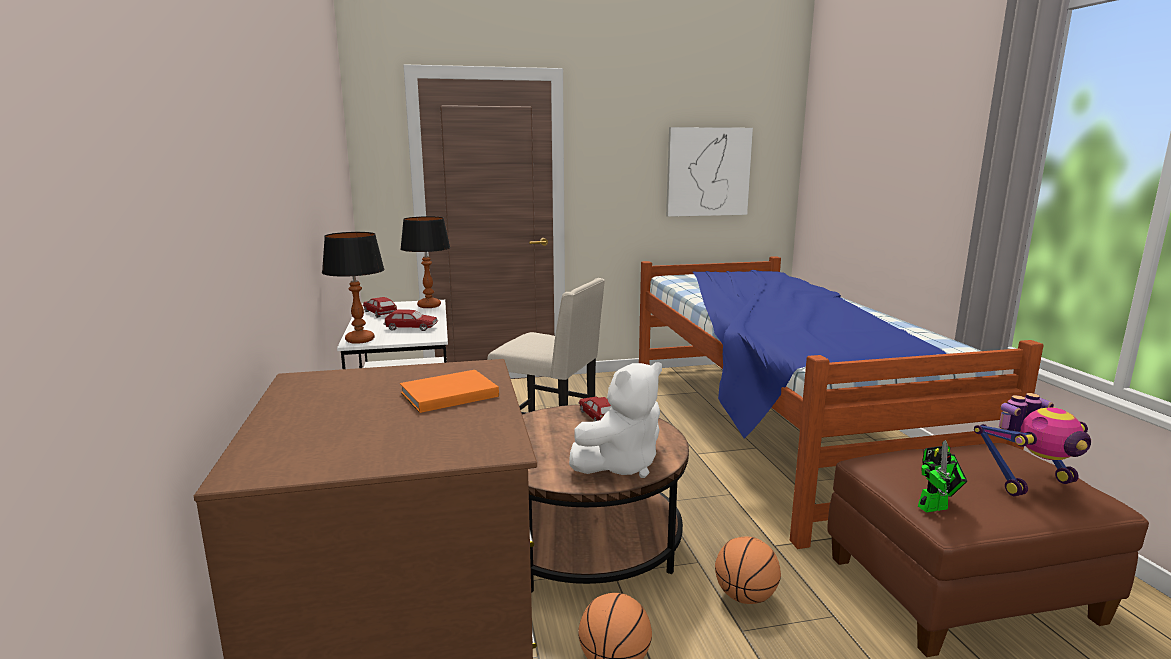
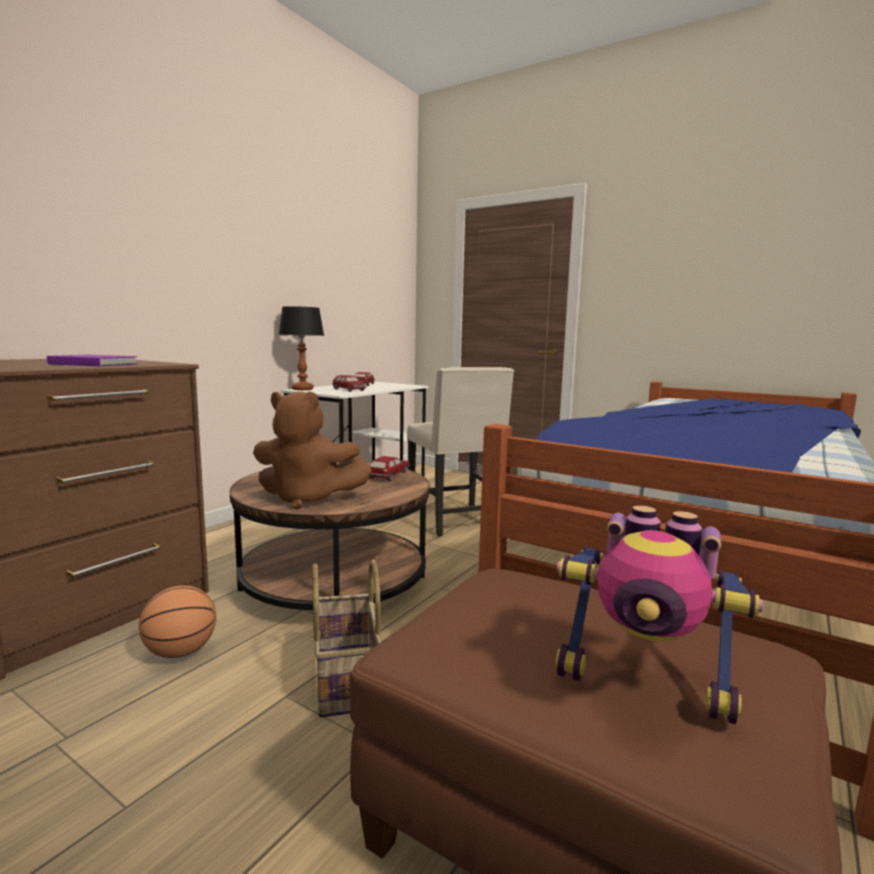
camera: 45 degrees right, 5 degrees down
table lamp [400,216,451,308] -> none
orange book [400,370,499,413] -> purple book [47,355,138,366]
white plush toy [569,362,662,478] -> brown plush toy [253,391,372,509]
picture [666,127,753,217] -> none
basketball [715,537,781,604] -> basket [312,560,382,718]
toy robot [918,440,967,513] -> none

